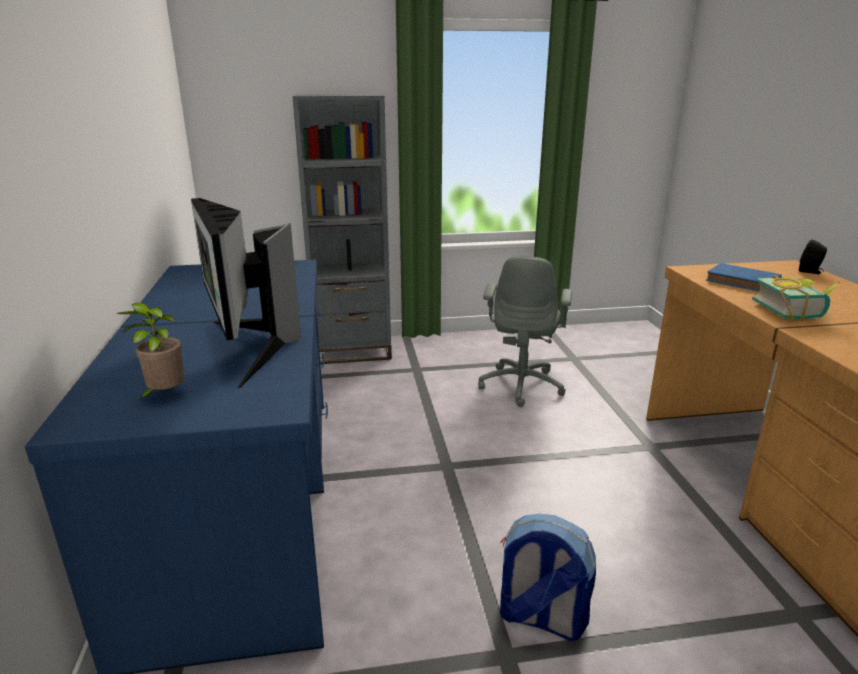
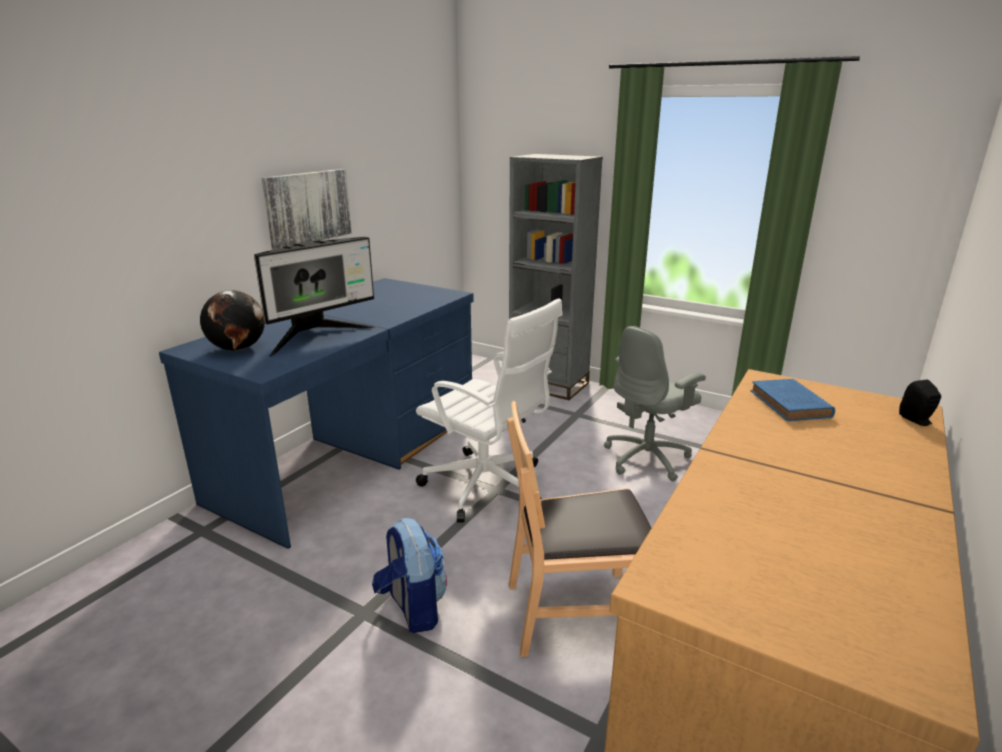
camera: 40 degrees right, 0 degrees up
potted plant [117,303,185,399] -> globe [200,290,265,351]
monitor [191,198,301,389] -> monitor turned 150 degrees counterclockwise [254,237,377,357]
book [752,276,840,322] -> none
none -> picture [262,169,352,250]
none -> white office chair [416,298,563,523]
none -> brown chair [507,401,651,657]

